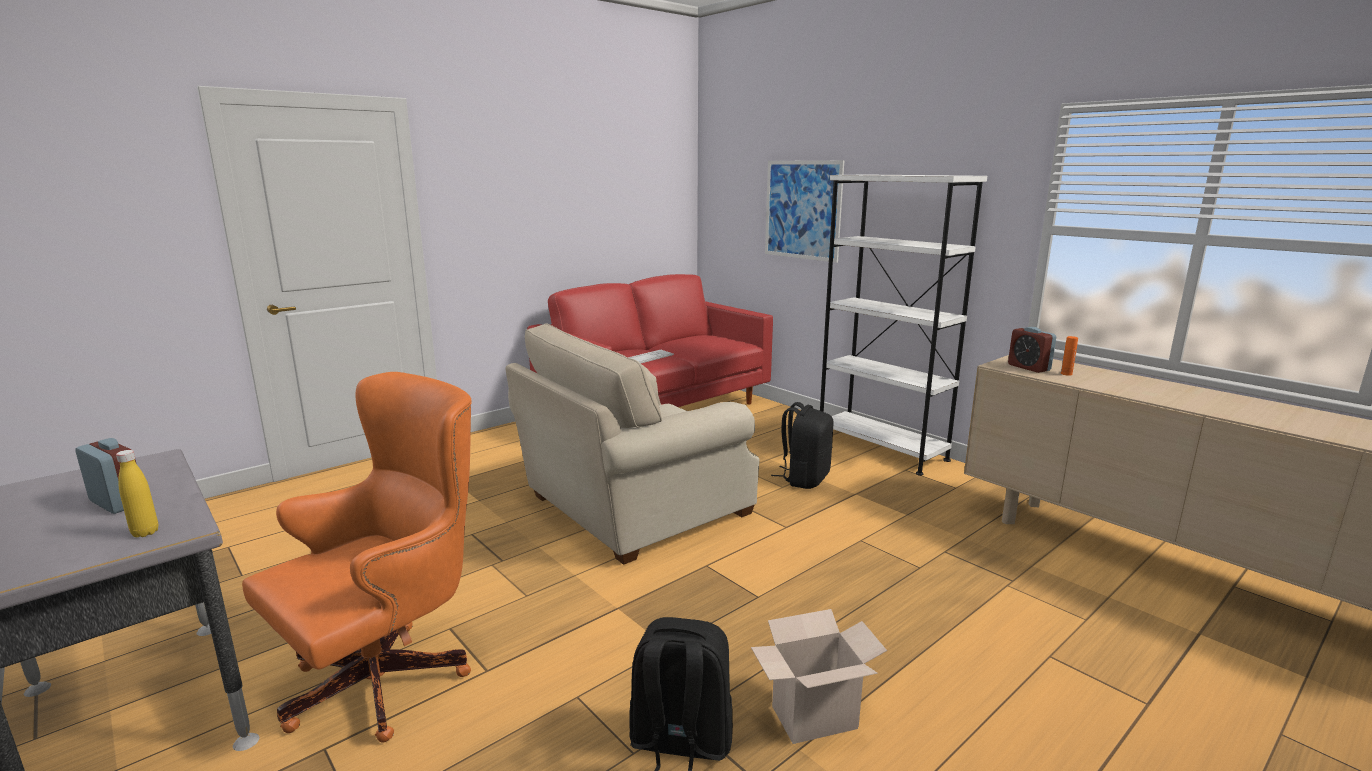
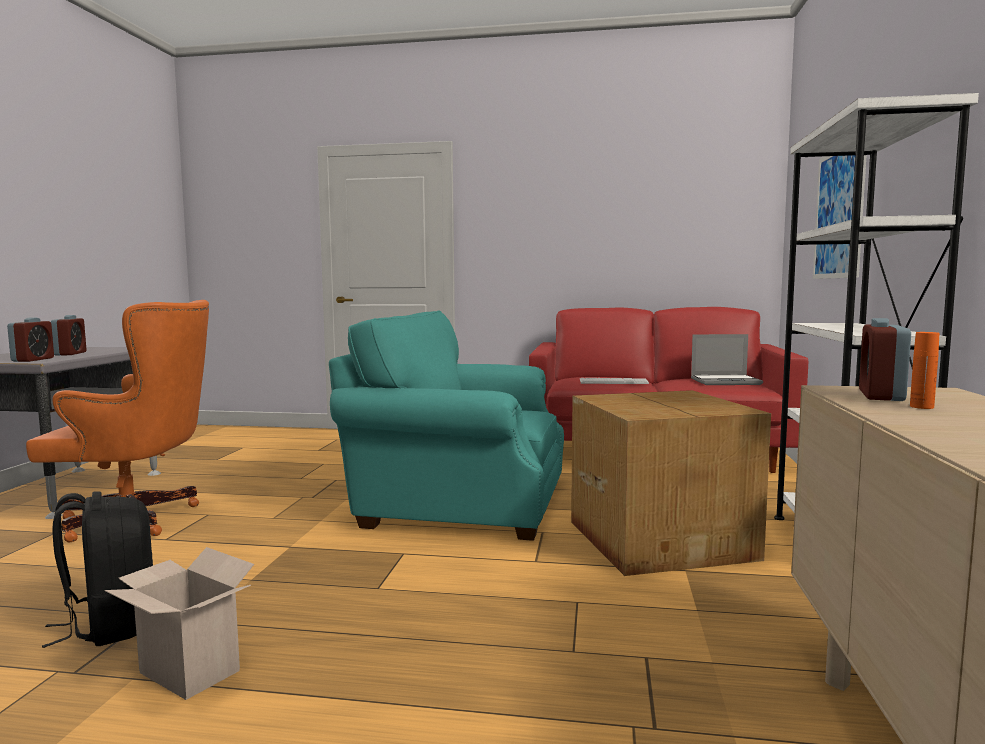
camera: 50 degrees right, 10 degrees down
yellow bottle [116,450,158,537] -> alarm clock [7,318,54,362]
beige armchair [506,323,759,565] -> turquoise armchair [329,310,564,541]
black backpack [771,402,834,489] -> cardboard box [571,390,771,576]
none -> laptop [691,334,763,385]

